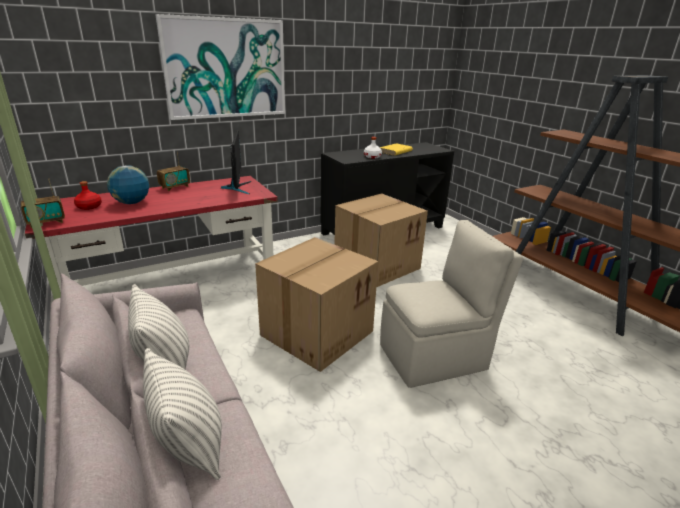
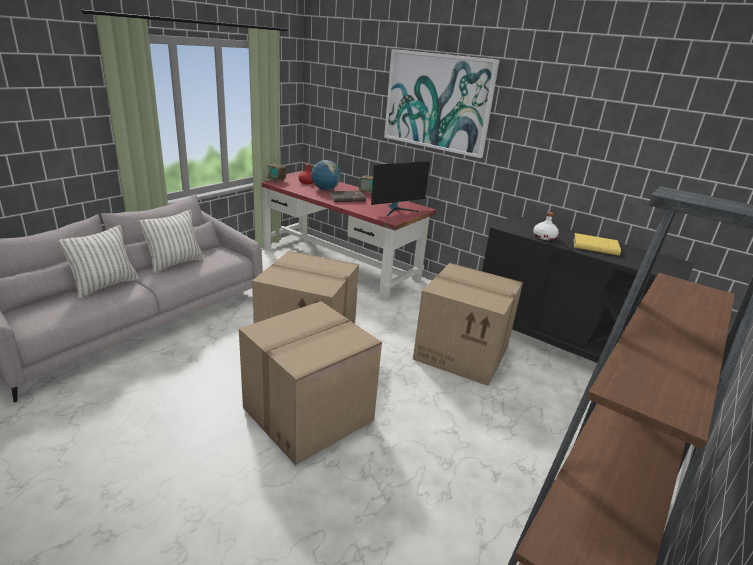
camera: 65 degrees right, 0 degrees up
beige chair [380,220,523,388] -> cardboard box [239,301,382,465]
none -> brown book [330,191,366,202]

